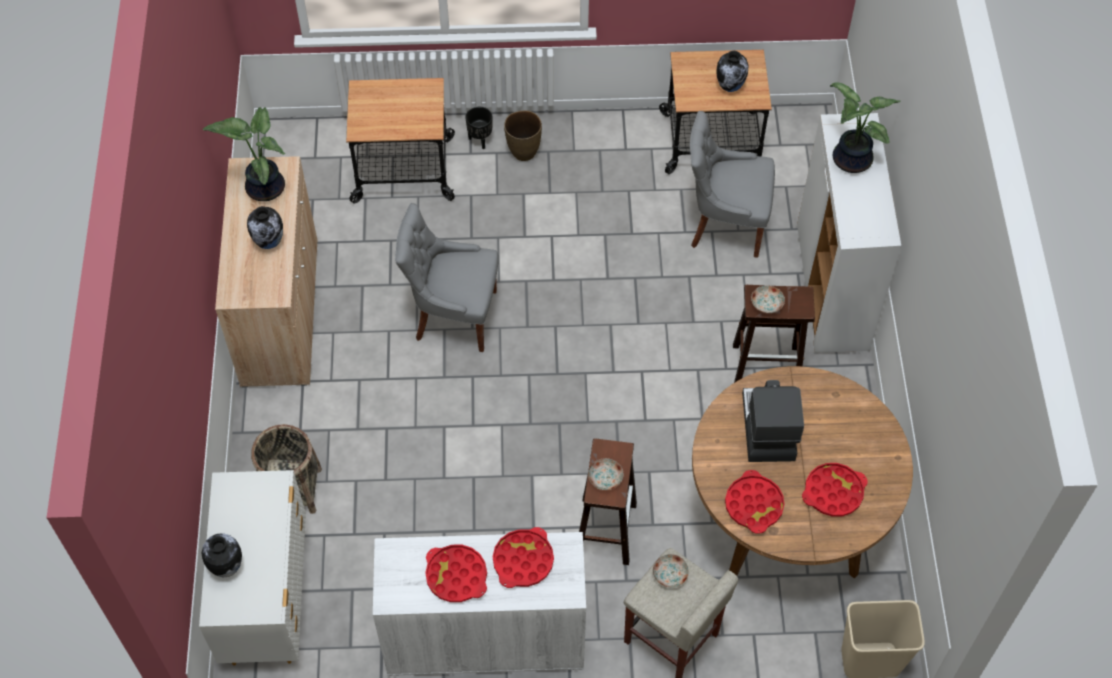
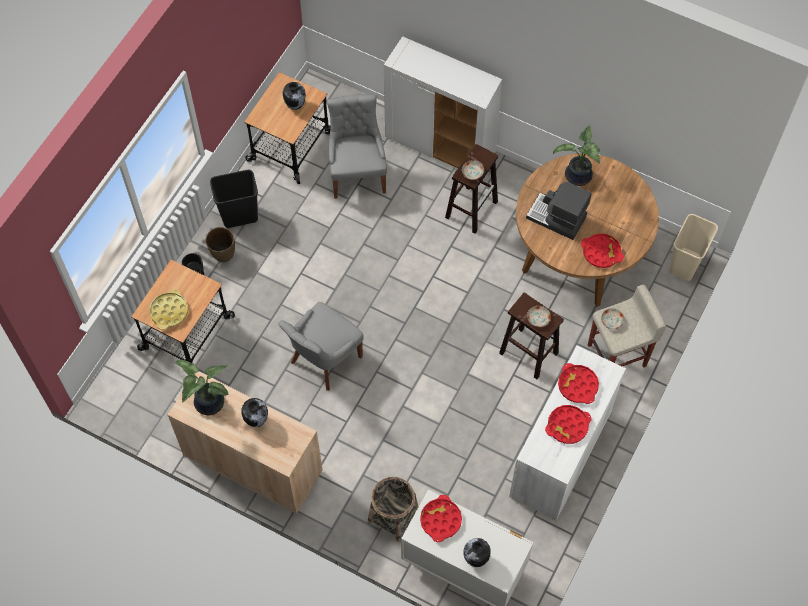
camera: 60 degrees left, 5 degrees up
grey chair [690,111,775,258] -> grey chair turned 135 degrees clockwise [327,94,387,199]
red tray [802,463,867,517] -> red tray moved to [420,495,462,542]
potted plant [830,83,900,173] -> potted plant moved to [553,125,600,186]
none -> yellow tray [150,289,188,330]
none -> black trash can [210,170,258,228]

